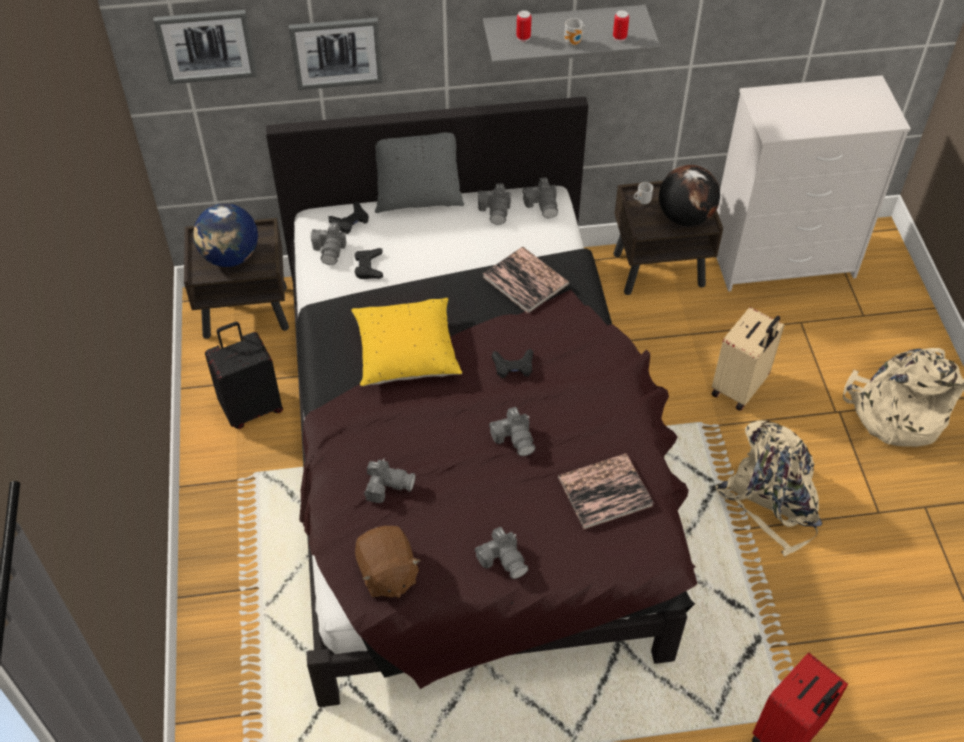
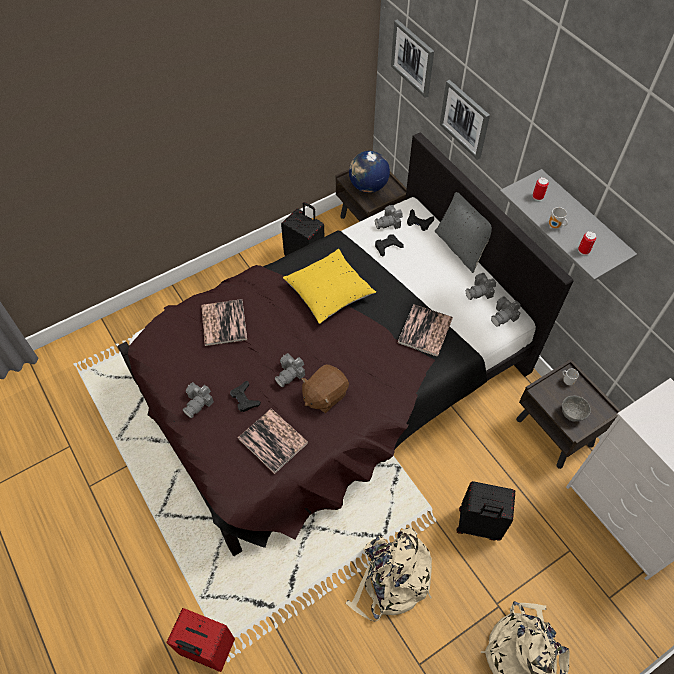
camera: 65 degrees right, 5 degrees up
brown plush toy [355,526,421,598] -> brown plush toy moved to [301,364,349,413]
camera [364,458,415,503] -> book [201,299,247,346]
black game controller [492,349,533,378] -> black game controller moved to [230,381,261,412]
globe [659,165,720,226] -> grey bowl [562,395,591,422]
beige suitcase [711,307,784,411] -> black suitcase [456,481,515,540]

